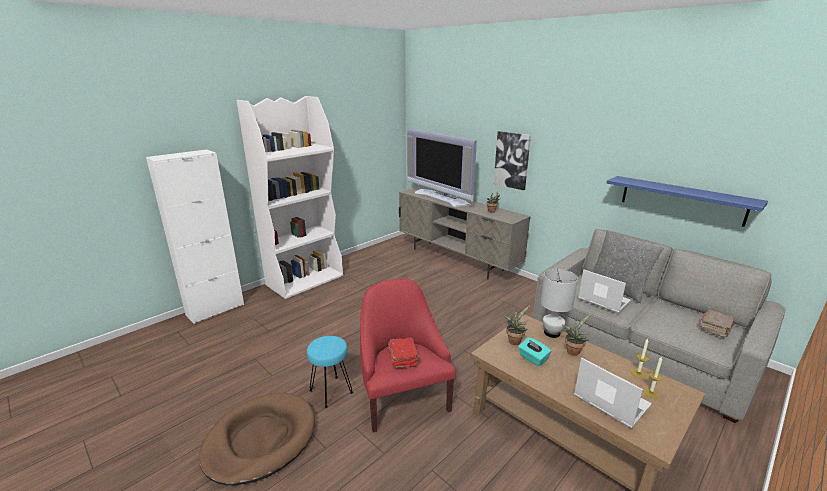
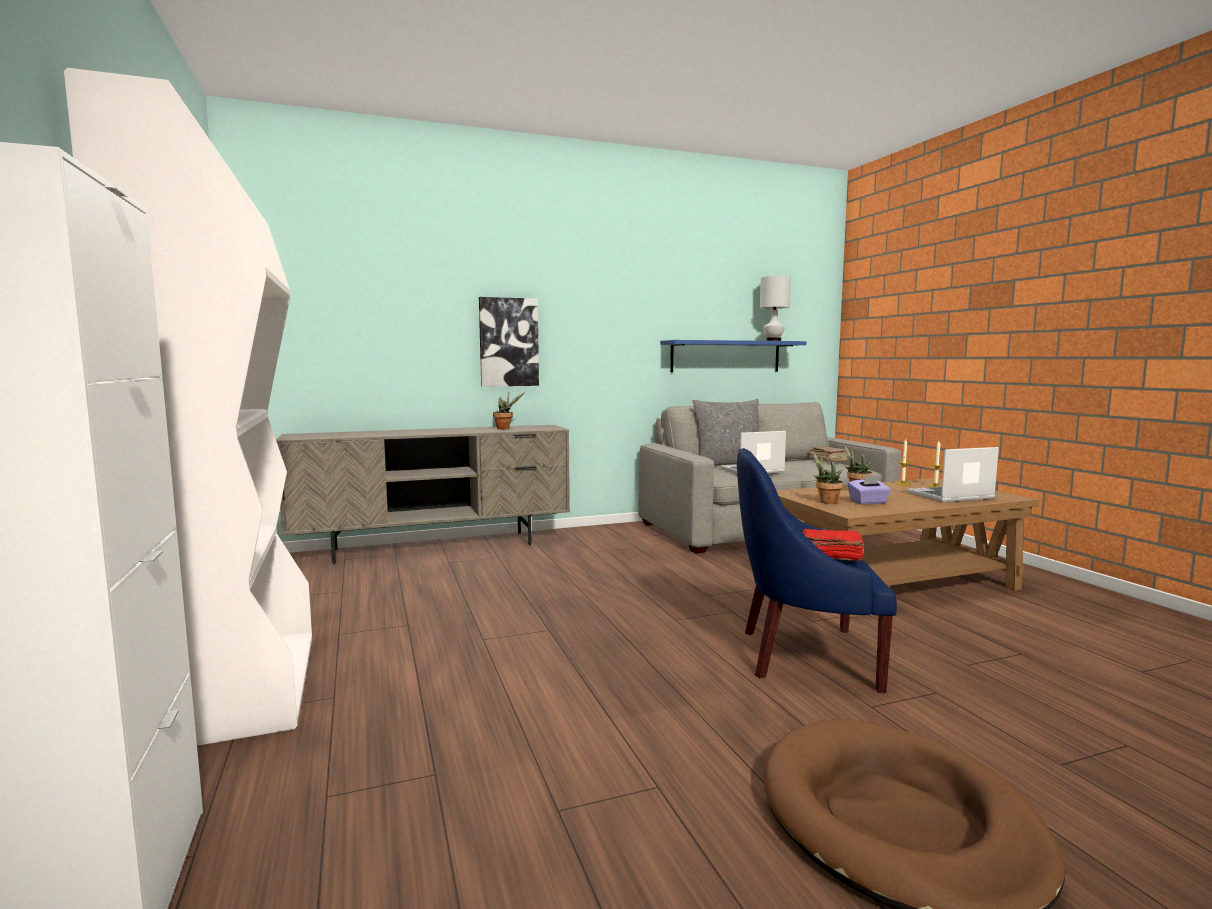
camera: 65 degrees left, 15 degrees down
turquoise stool [307,336,353,408] -> none
red armchair [360,279,456,432] -> blue armchair [737,448,897,693]
television [407,129,477,207] -> none
turquoise tissue box [518,337,551,366] -> purple tissue box [848,475,891,504]
white table lamp [541,269,578,338] -> white table lamp moved to [760,276,791,341]

